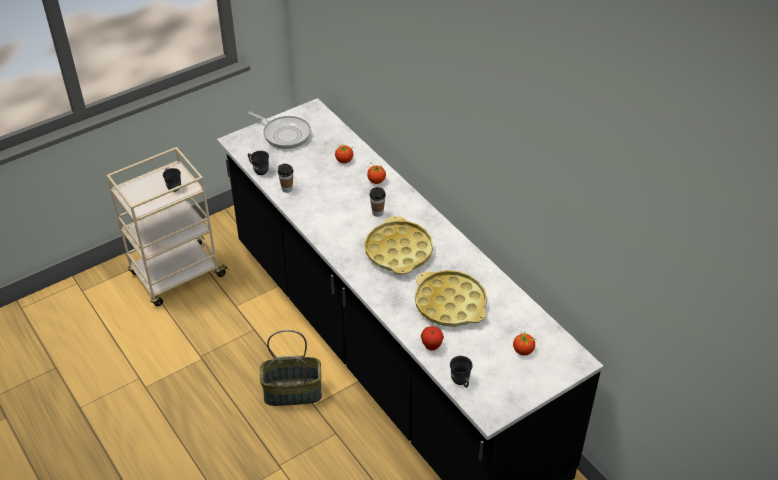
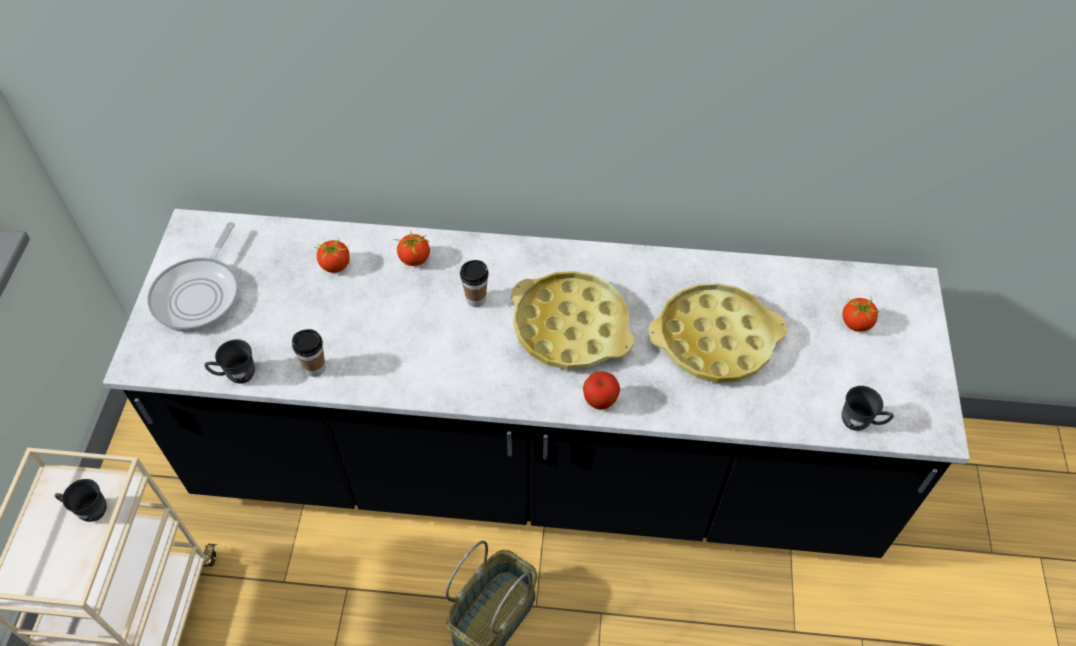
camera: 50 degrees left, 10 degrees up
frying pan [248,111,311,149] -> frying pan turned 120 degrees clockwise [147,222,238,332]
apple [421,326,444,350] -> apple moved to [583,371,620,410]

